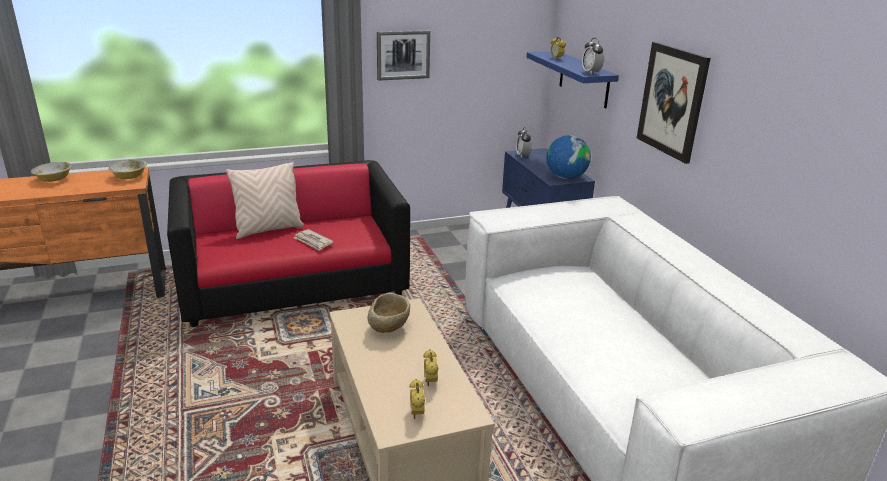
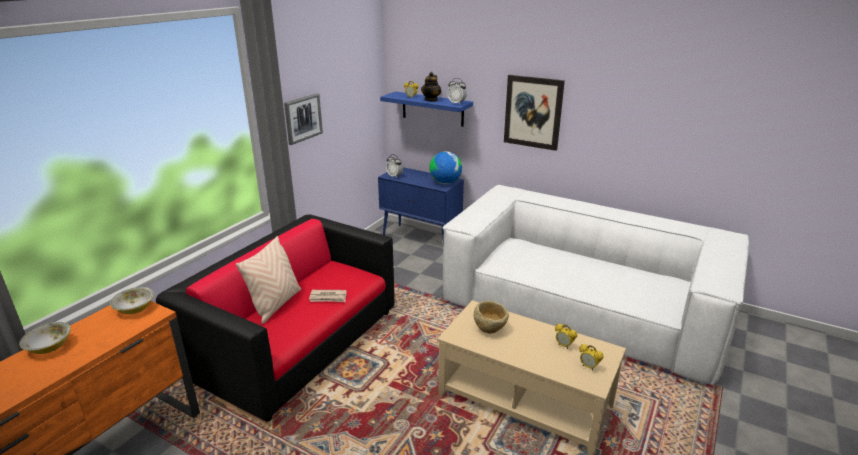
camera: 40 degrees left, 0 degrees up
none -> teapot [421,72,441,102]

